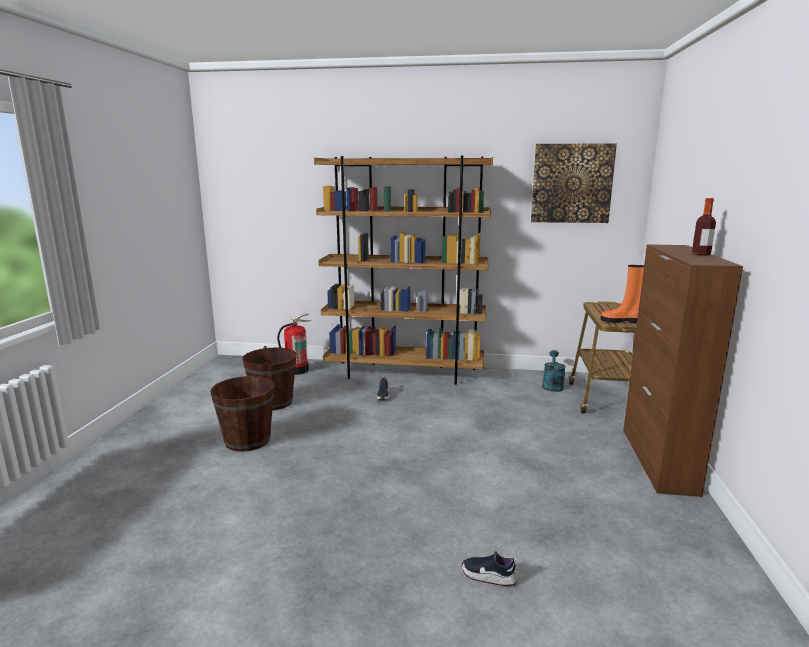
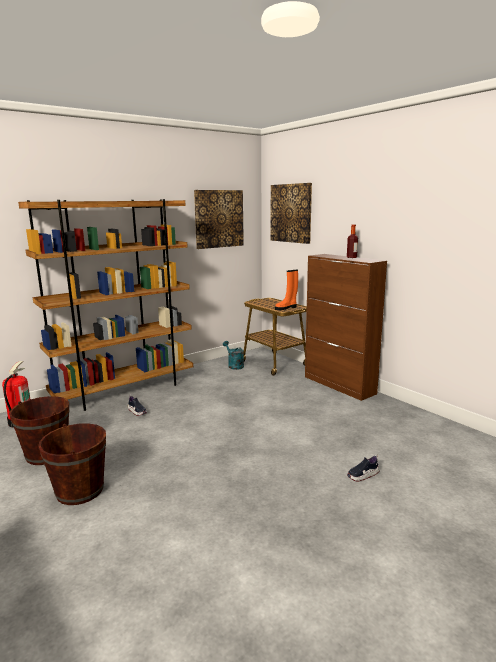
camera: 45 degrees left, 0 degrees up
none -> picture [271,183,312,244]

